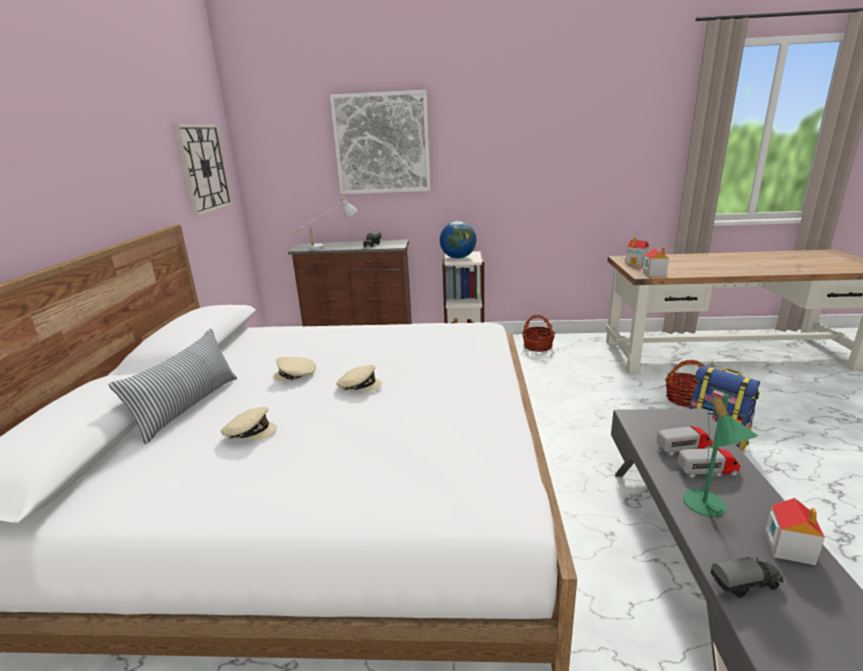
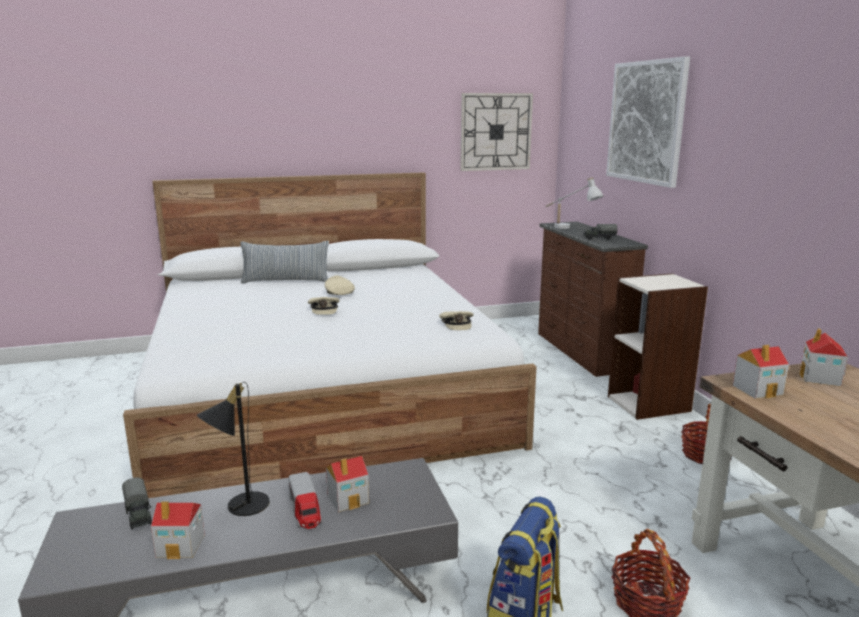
camera: 70 degrees right, 5 degrees down
beige cap [221,407,277,440] -> beige cap moved to [439,311,473,330]
globe [440,221,476,259] -> none
toy truck [657,426,713,456] -> toy house [326,456,369,512]
green table lamp [683,394,758,517] -> black table lamp [197,382,269,516]

